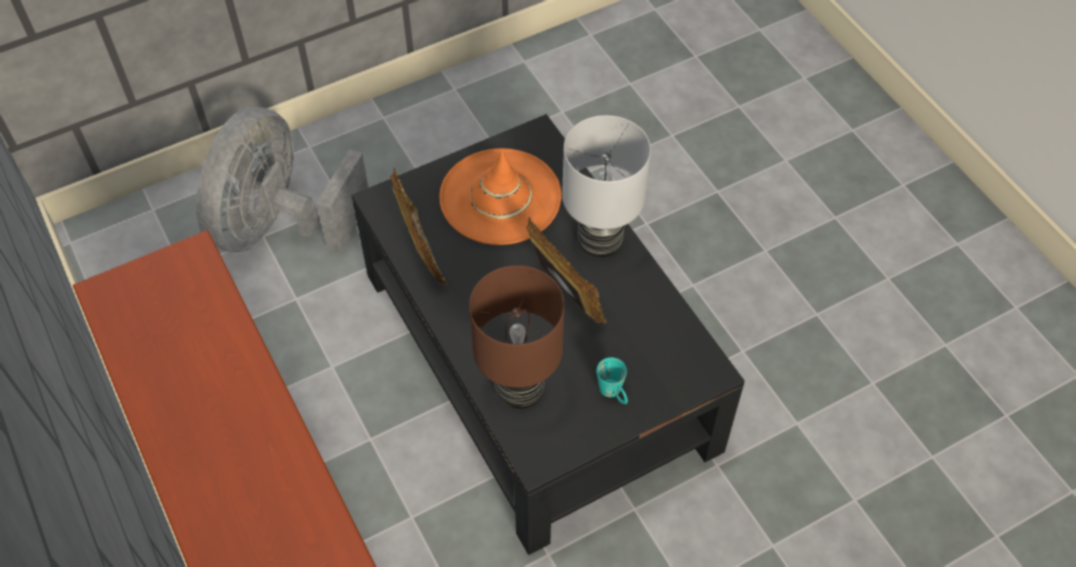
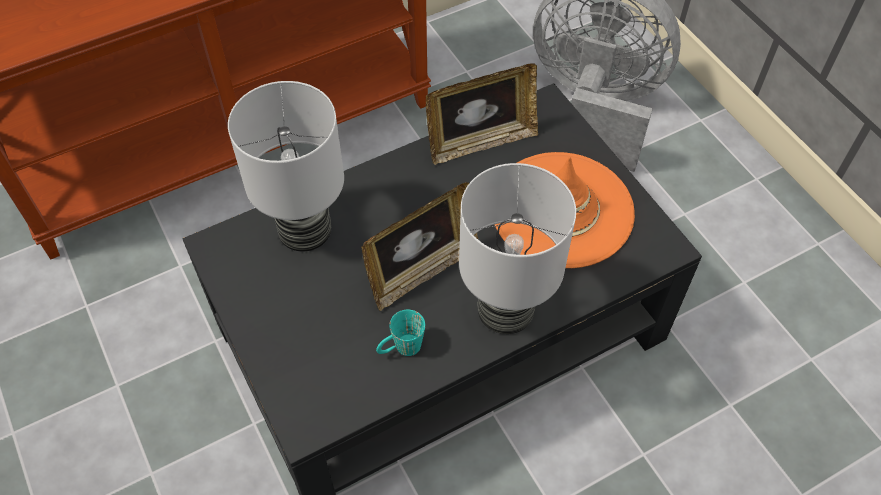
camera: 90 degrees right, 0 degrees up
brown table lamp [469,265,564,408] -> grey table lamp [228,81,344,252]
turquoise mug [596,357,628,404] -> turquoise mug moved to [376,310,425,356]

